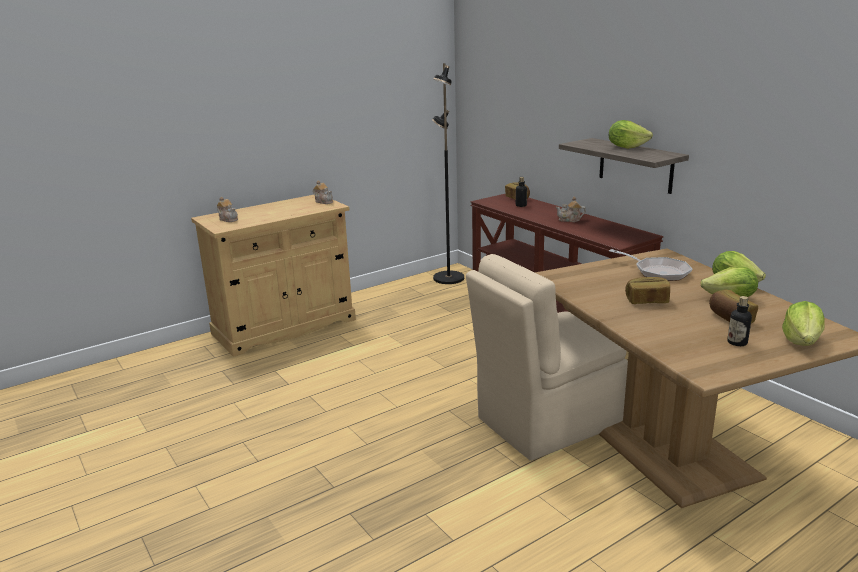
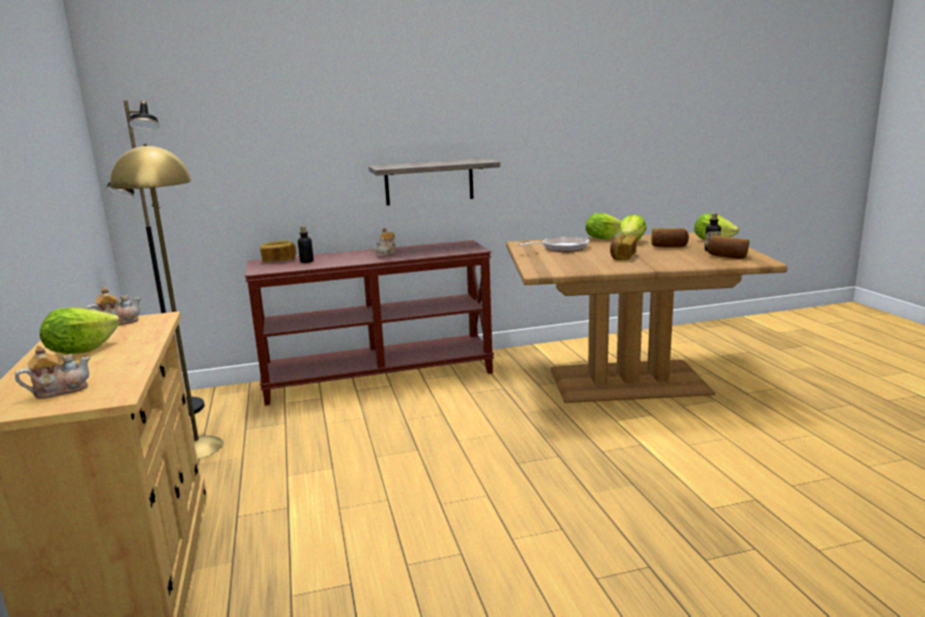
camera: 70 degrees left, 5 degrees down
beige chair [466,254,628,461] -> none
lettuce [609,120,653,149] -> lettuce moved to [40,307,120,354]
none -> yellow floor lamp [110,144,223,459]
none -> bread [707,235,749,259]

